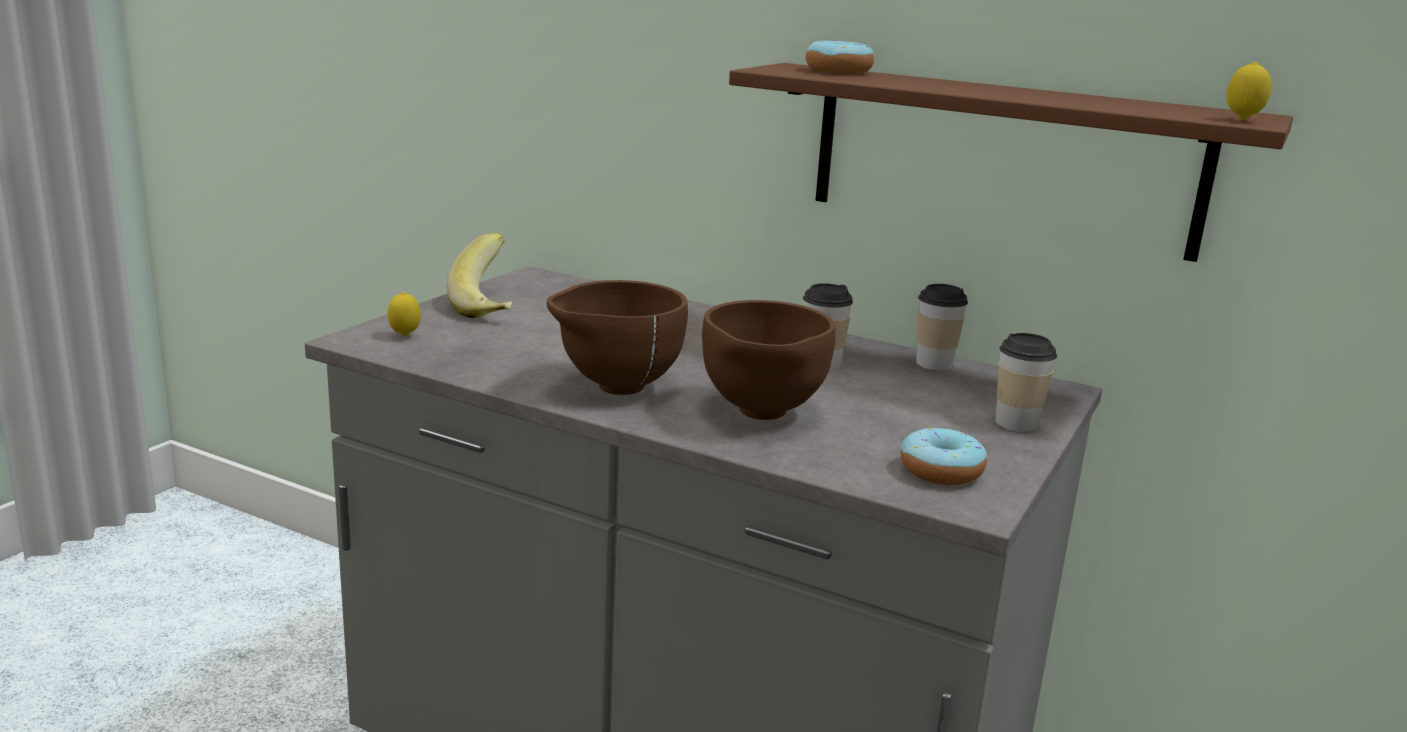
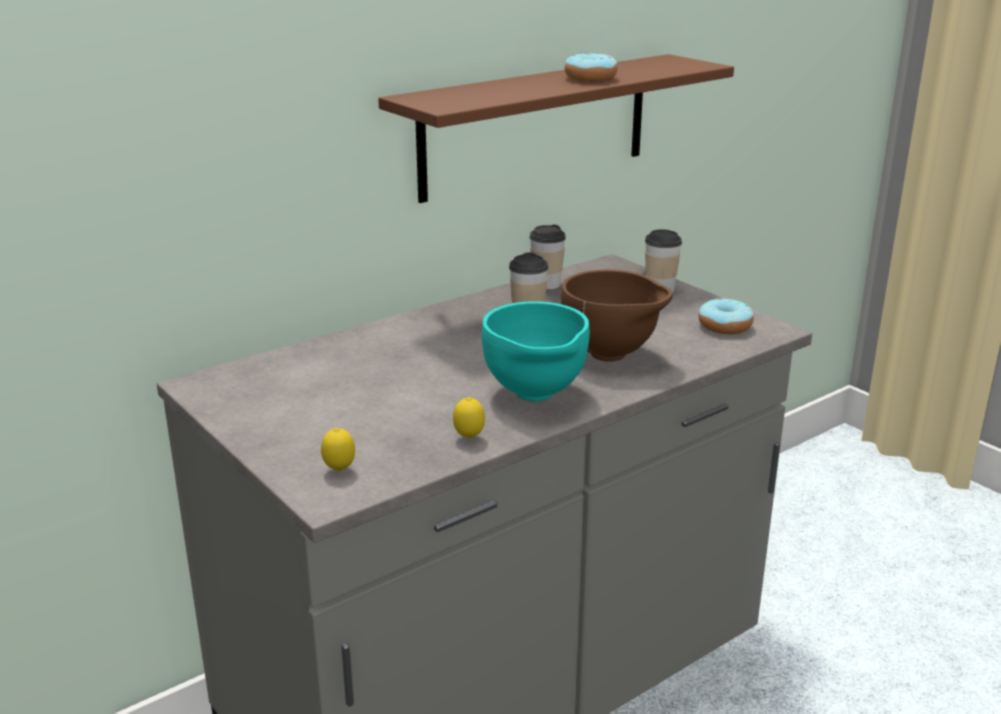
camera: 65 degrees left, 5 degrees up
banana [447,233,513,318] -> none
brown bowl [547,280,688,395] -> turquoise bowl [482,301,590,401]
donut [806,40,874,74] -> donut moved to [565,53,618,82]
lemon [1227,62,1271,120] -> lemon moved to [453,397,485,439]

